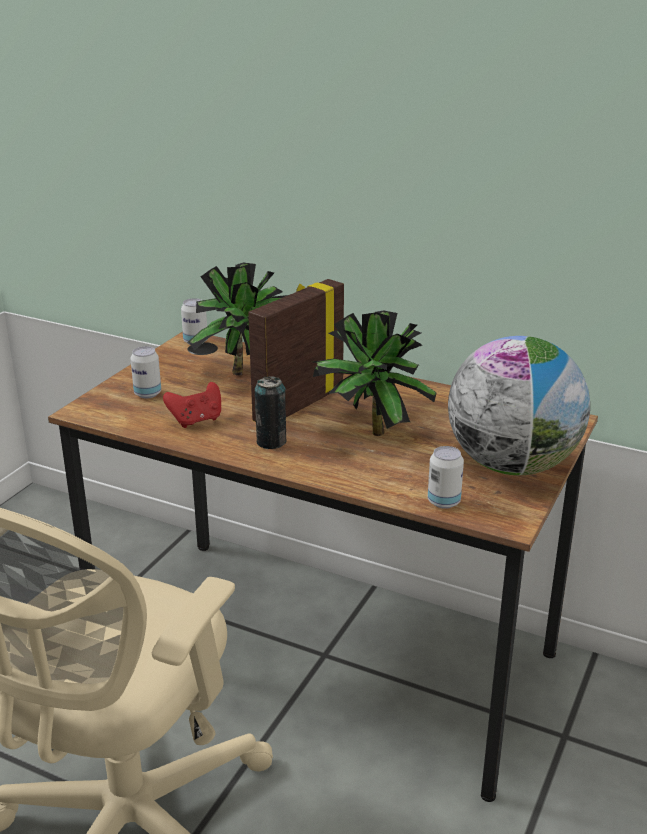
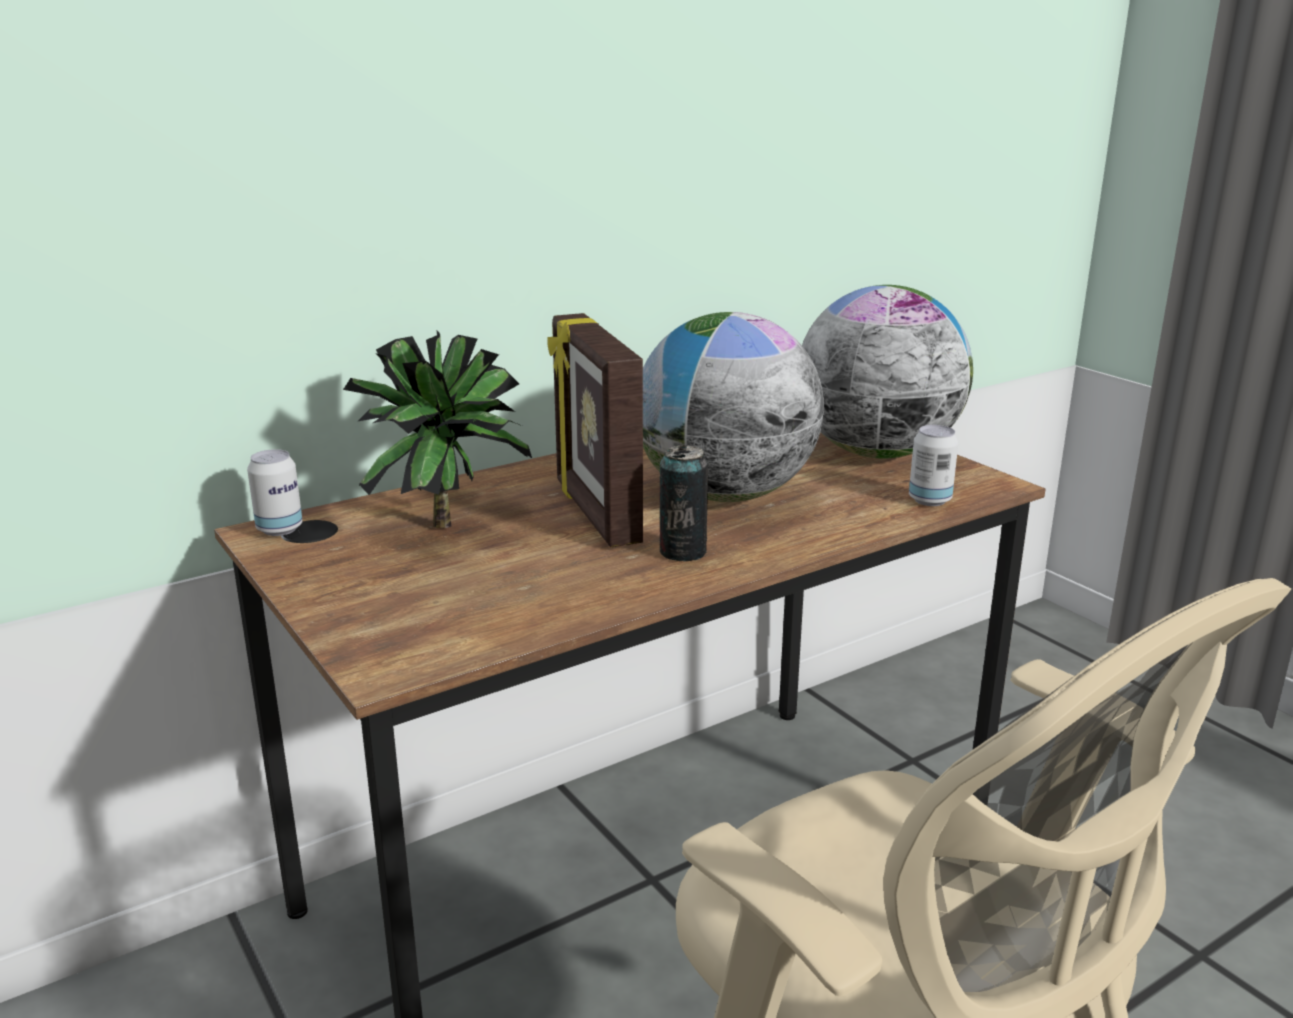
camera: 60 degrees left, 5 degrees down
can [130,346,161,399] -> none
red game controller [163,382,221,428] -> none
potted plant [313,310,436,436] -> globe [643,312,824,502]

